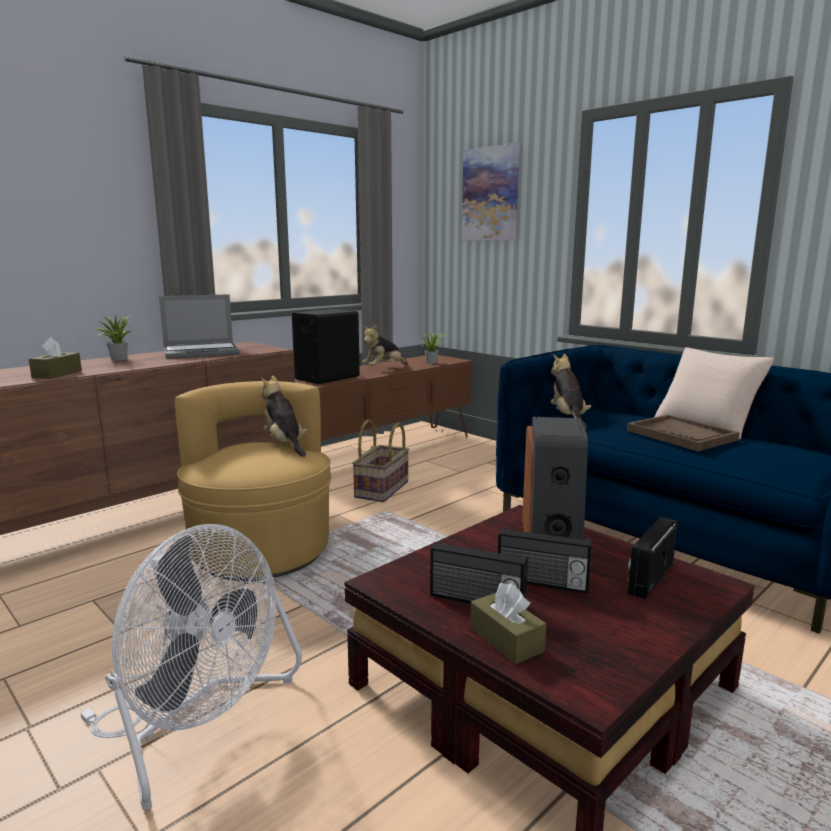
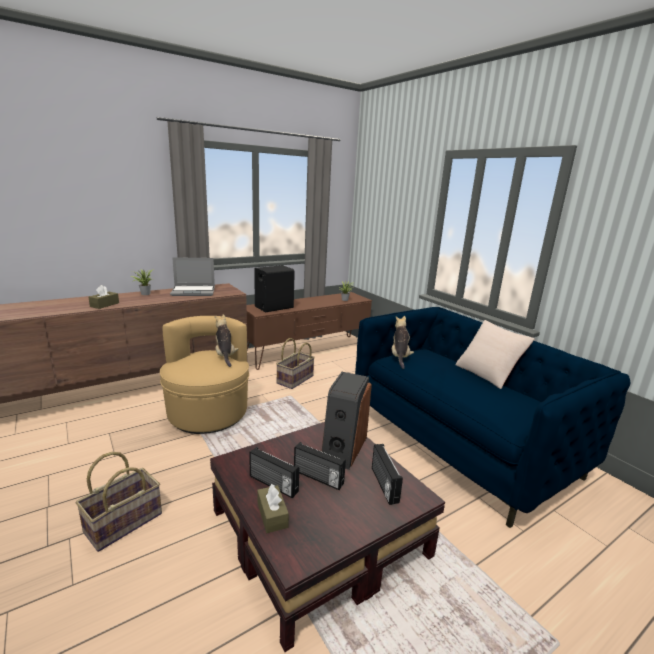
camera: 10 degrees right, 5 degrees up
white fan [81,524,302,810] -> basket [75,452,162,552]
plush toy [362,325,408,366] -> none
picture [462,143,520,241] -> none
brown tray [627,415,739,451] -> none
radio [628,517,678,599] -> radio turned 60 degrees counterclockwise [372,444,403,505]

